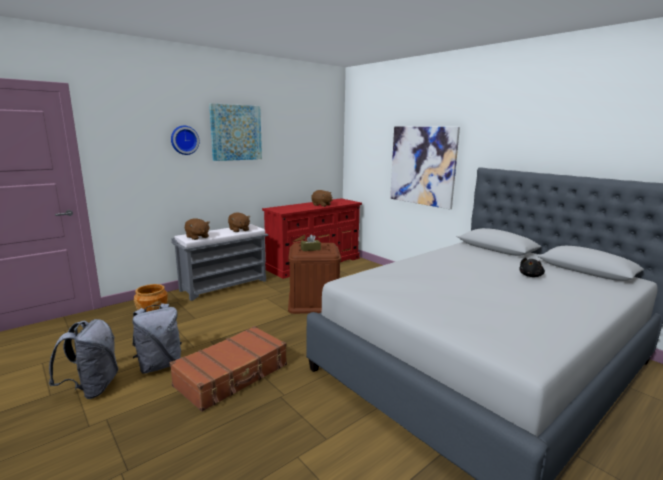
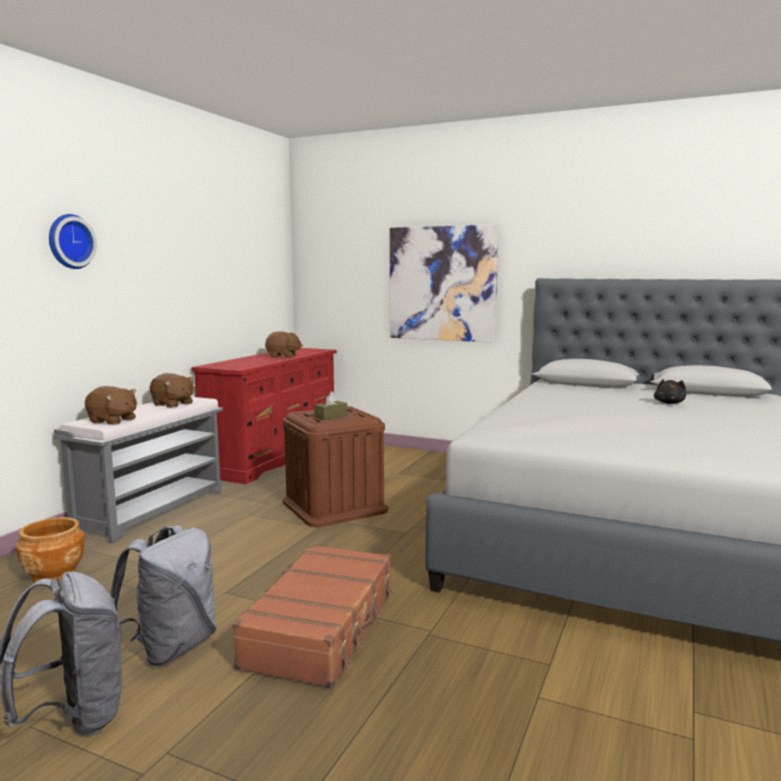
camera: 25 degrees left, 5 degrees down
picture [209,103,262,161] -> none

